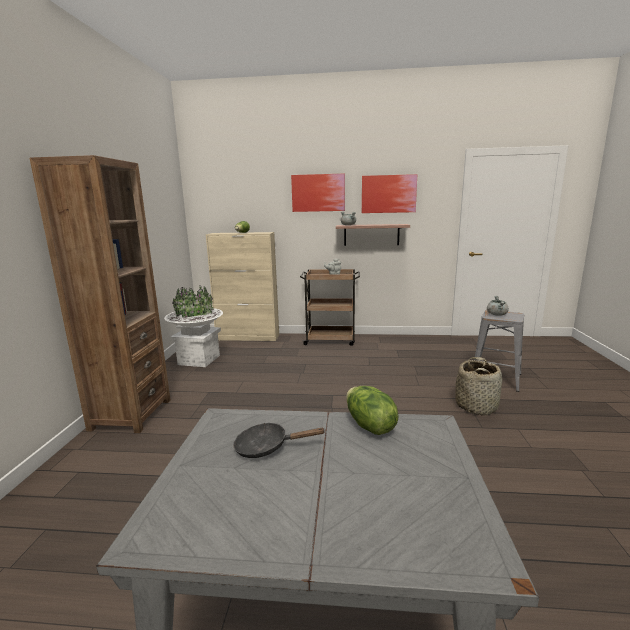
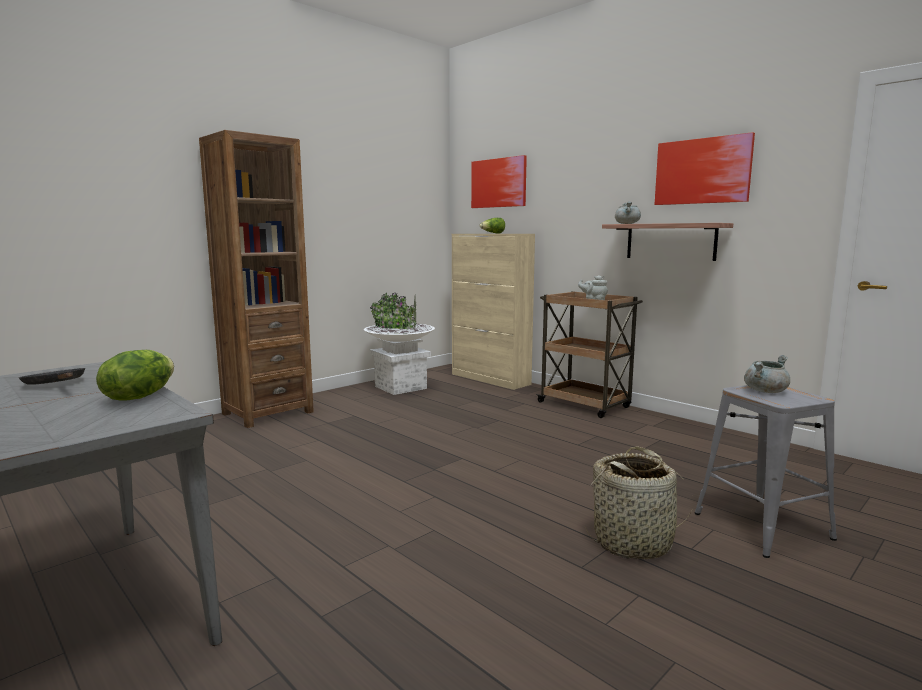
camera: 40 degrees right, 5 degrees down
picture [291,173,345,212] -> picture moved to [471,155,527,208]

